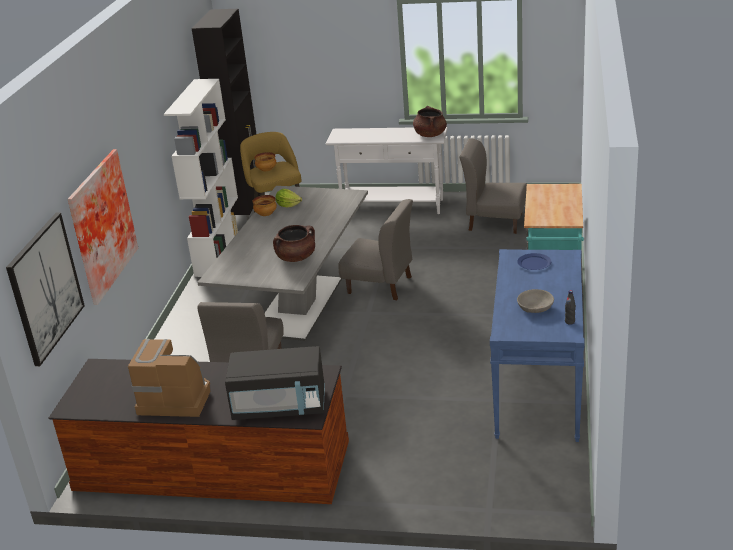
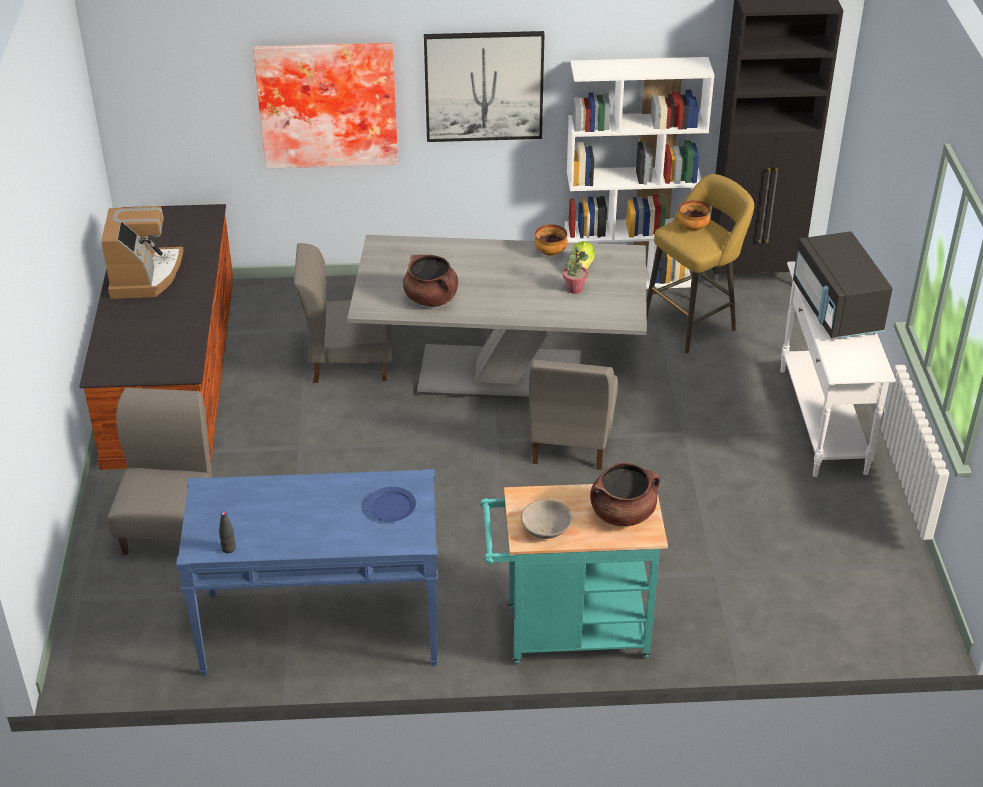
camera: 75 degrees right, 10 degrees up
picture [6,213,85,366] -> picture moved to [424,31,544,142]
black microwave [225,346,325,420] -> black microwave moved to [793,231,892,339]
brown cooking pot [413,106,447,137] -> brown cooking pot moved to [590,463,660,526]
grey chair [460,138,527,234] -> grey chair moved to [107,388,212,555]
grey bowl [517,289,554,313] -> grey bowl moved to [521,500,572,539]
none -> potted plant [563,247,589,294]

